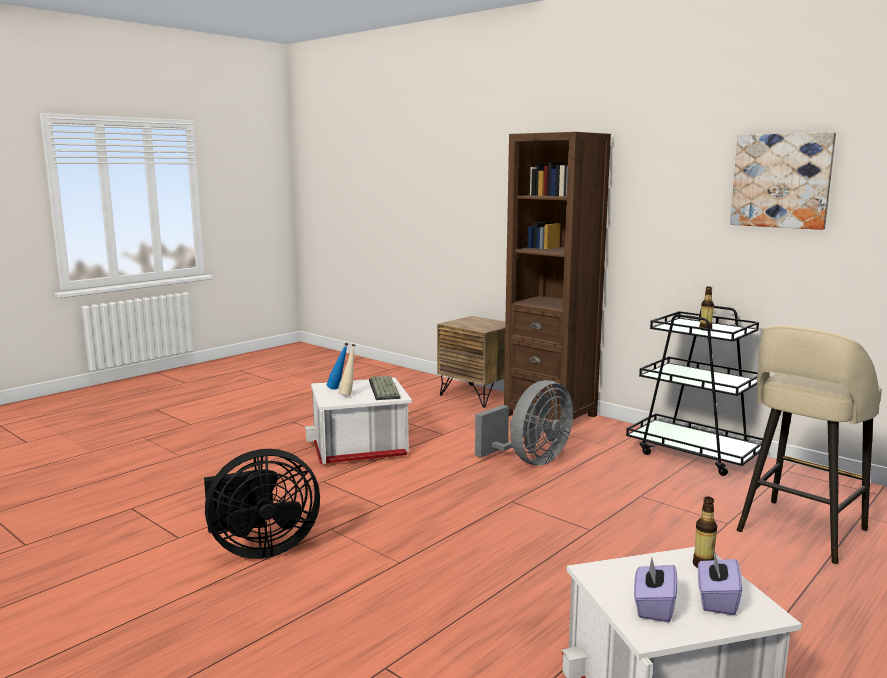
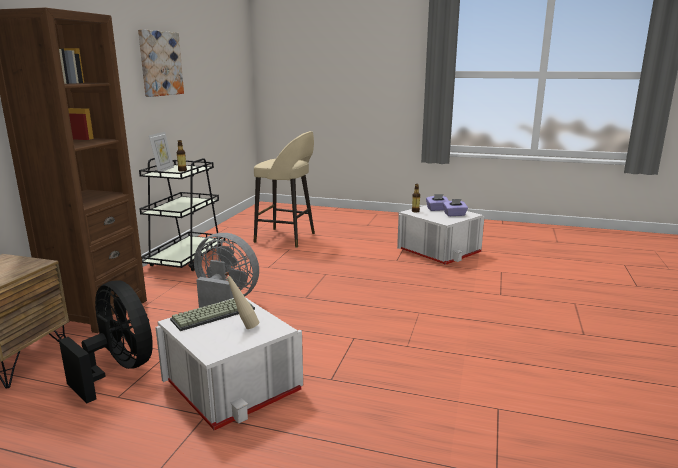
camera: 115 degrees left, 5 degrees up
black fan [204,449,320,559] -> black fan moved to [59,281,153,403]
blue bottle [327,343,348,389] -> none
none -> picture frame [149,132,174,171]

